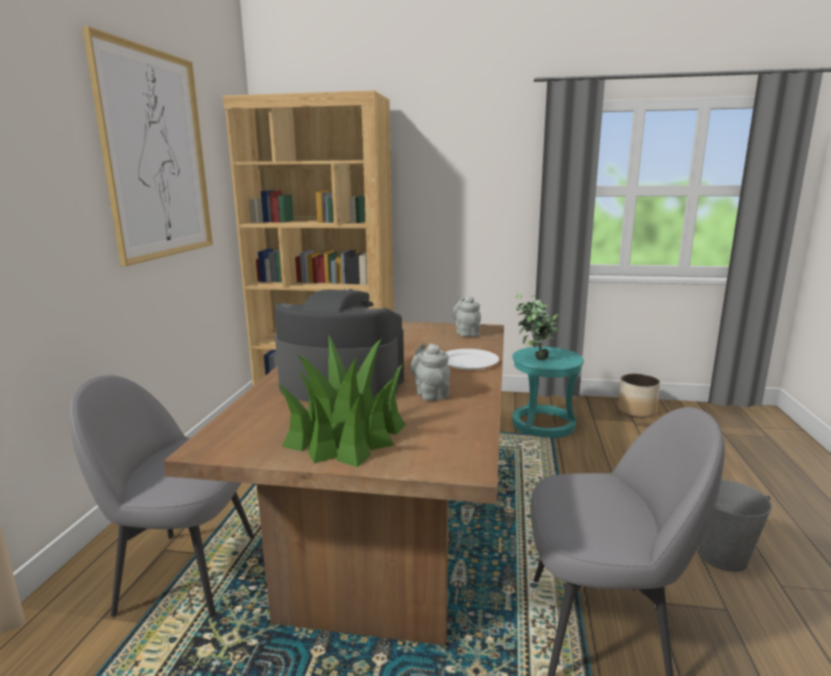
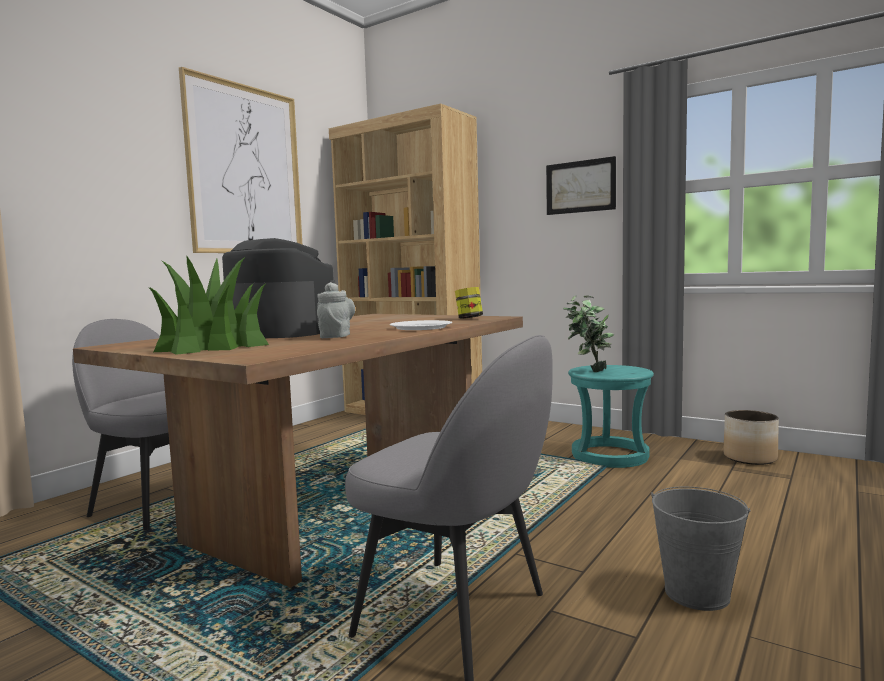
camera: 25 degrees right, 10 degrees down
grey teapot [452,296,481,337] -> jar [455,287,483,319]
none -> picture [546,156,616,215]

